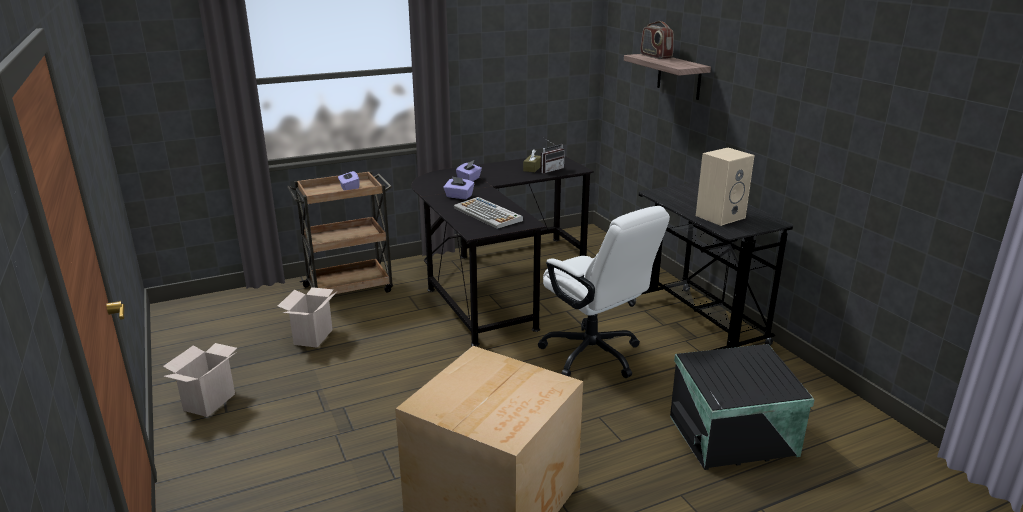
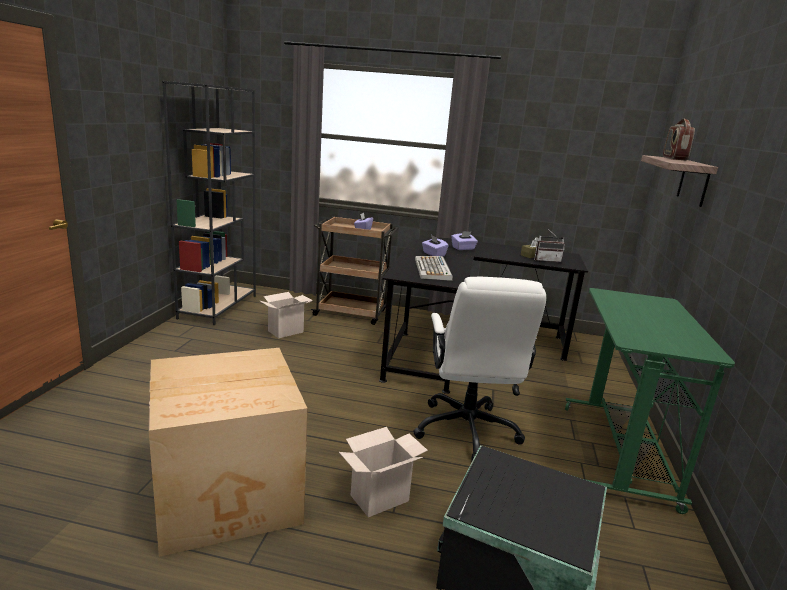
camera: 35 degrees right, 5 degrees down
cardboard box [163,343,237,417] -> cardboard box moved to [339,427,428,517]
black desk [633,182,793,350] -> green desk [565,288,735,514]
beige speaker [696,148,755,226] -> none
none -> bookcase [162,81,256,325]

